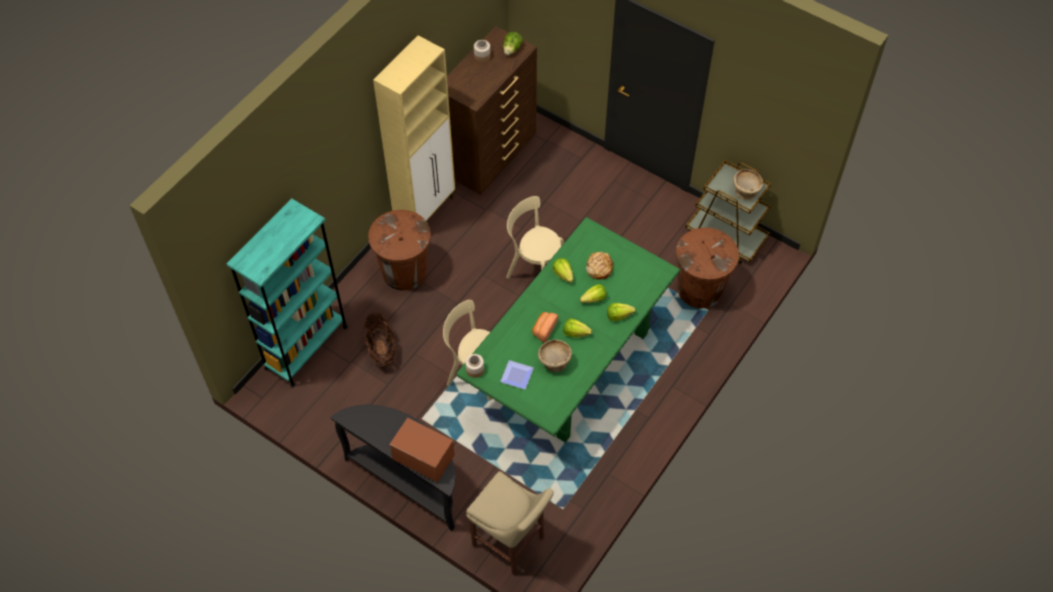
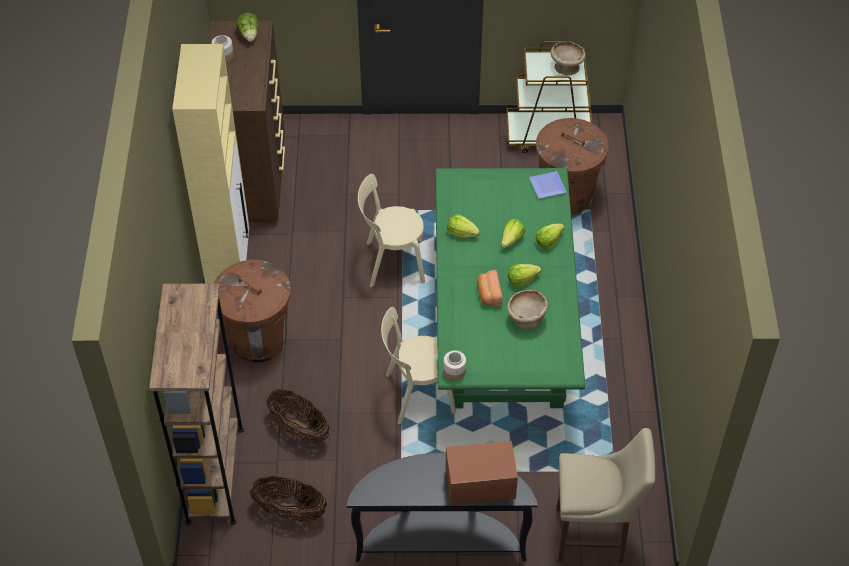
camera: 35 degrees left, 5 degrees down
turquoise bookcase [227,198,348,388] -> brown bookcase [149,283,244,525]
plate [500,360,534,389] -> plate moved to [529,171,567,199]
bread [586,251,613,279] -> none
none -> basket [250,476,327,522]

